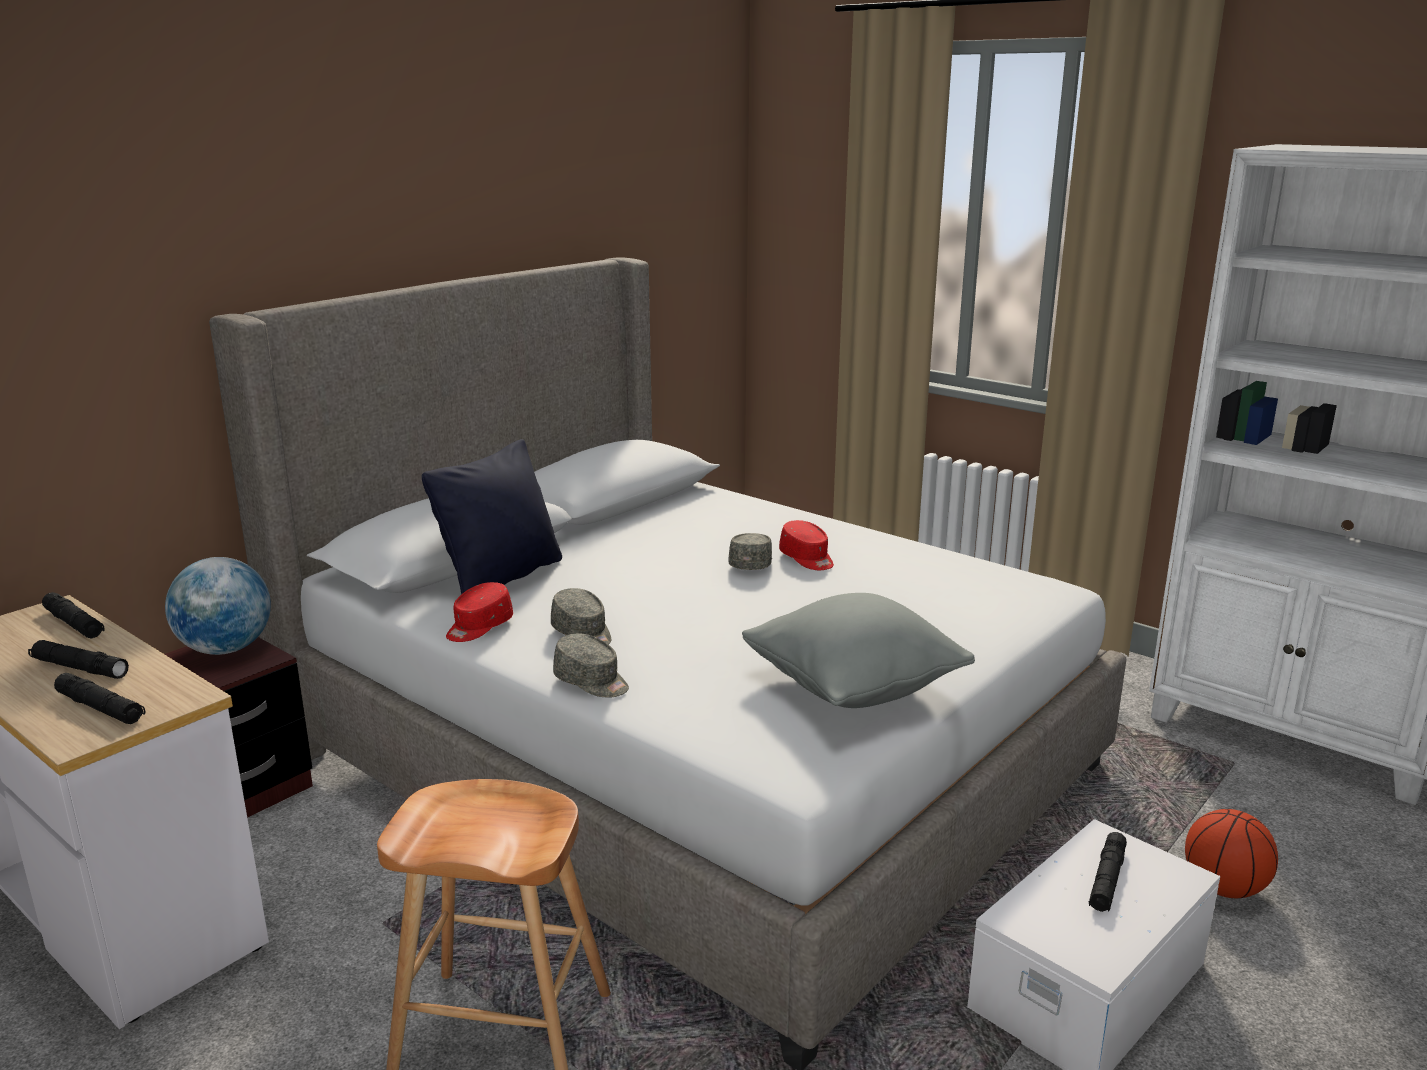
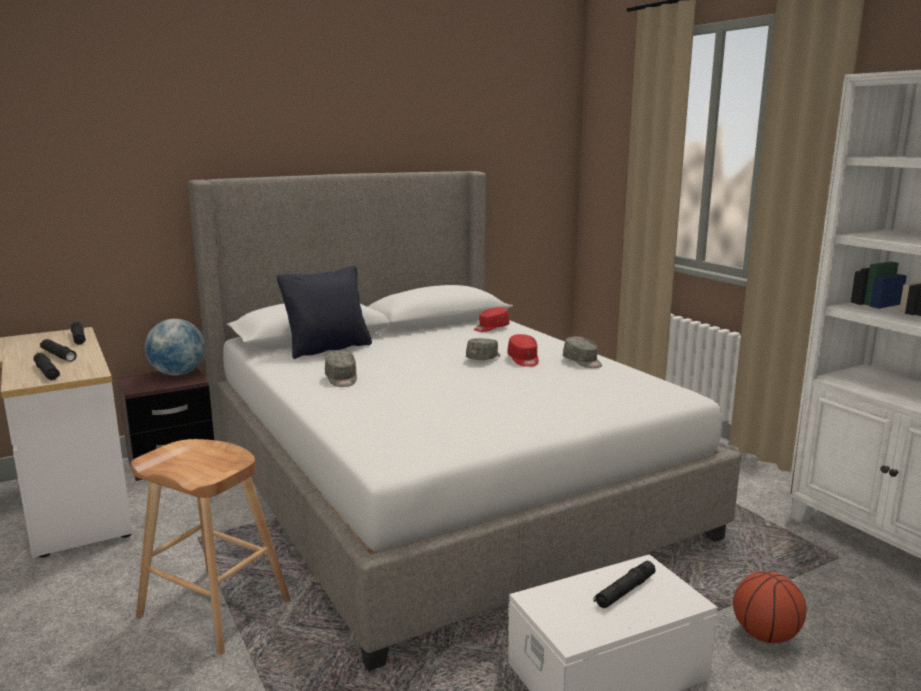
camera: 20 degrees right, 5 degrees down
red cap [446,582,513,642] -> red cap moved to [474,307,510,332]
grey cap [553,634,629,698] -> grey cap moved to [563,336,602,368]
grey pillow [742,593,975,708] -> none

